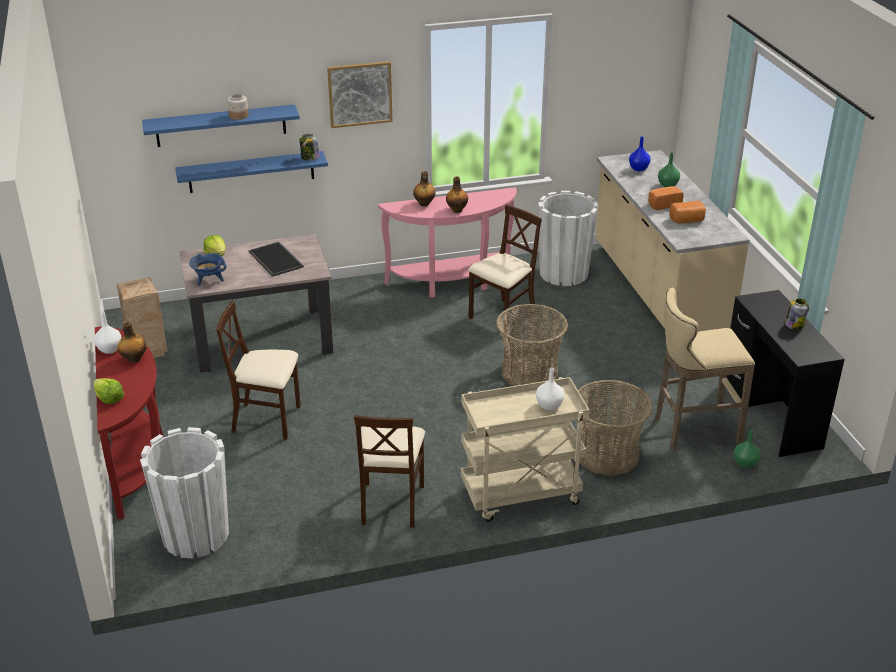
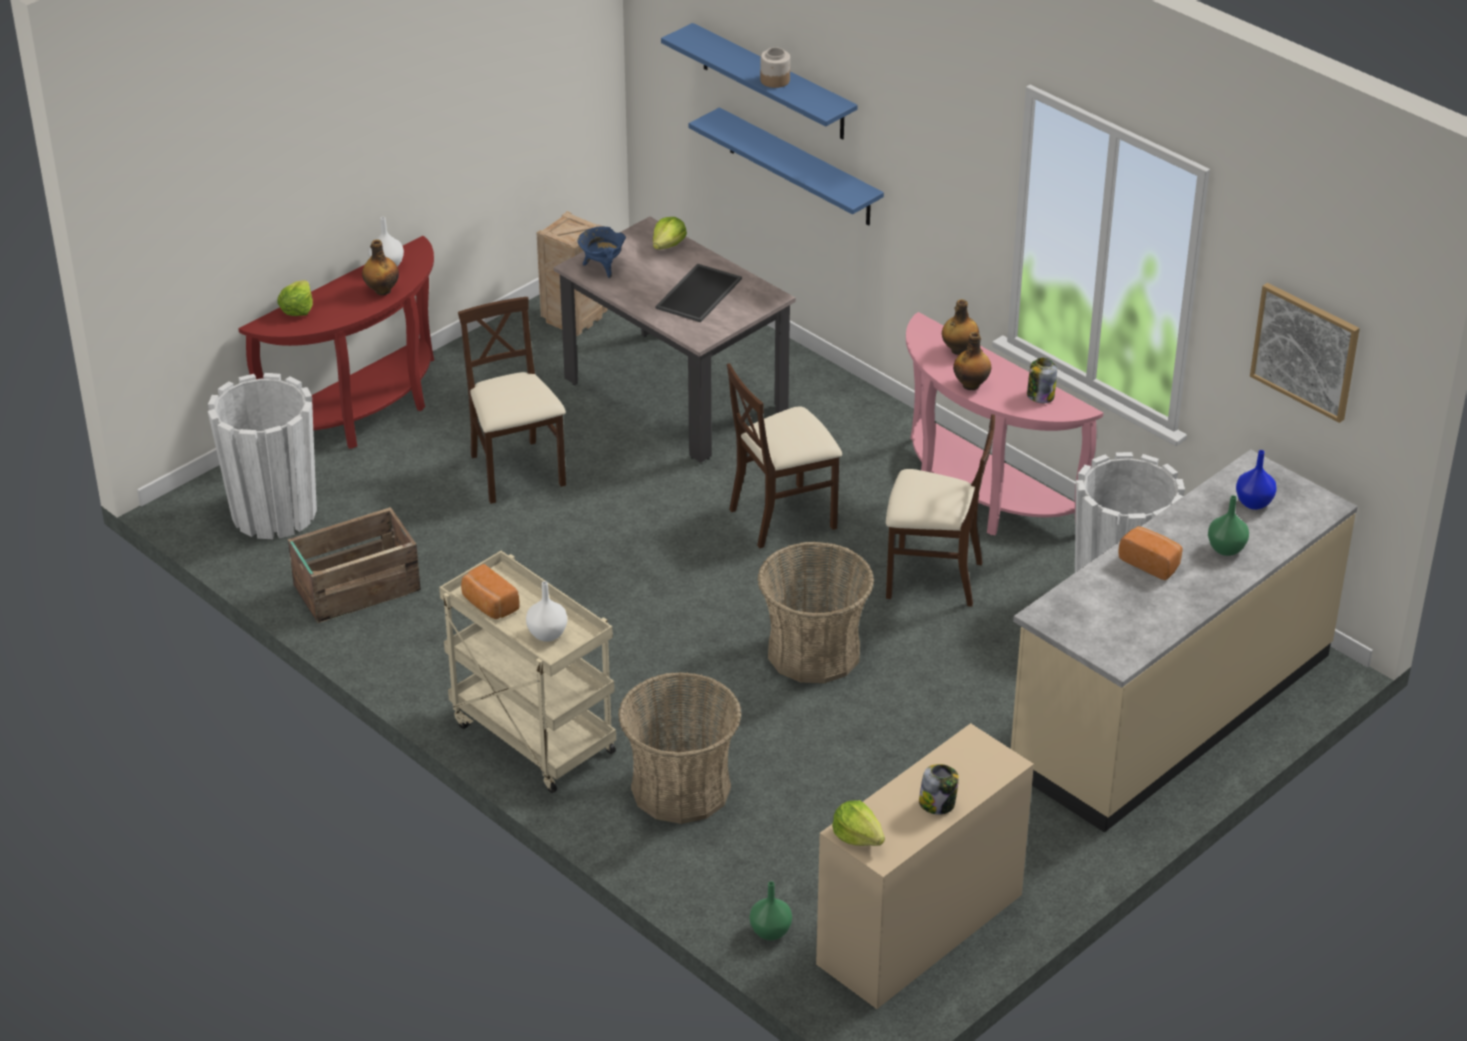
camera: 60 degrees right, 5 degrees up
jar [300,134,320,161] -> jar moved to [1027,358,1057,403]
picture [327,61,393,128] -> picture moved to [1250,283,1360,423]
beige chair [354,415,425,528] -> beige chair moved to [727,363,842,548]
beige stool [655,288,755,451] -> none
bread [669,201,706,224] -> bread moved to [461,564,520,619]
black desk [727,290,845,457] -> beige desk [816,723,1034,1009]
none -> crate [288,507,421,623]
none -> lettuce [832,800,885,846]

